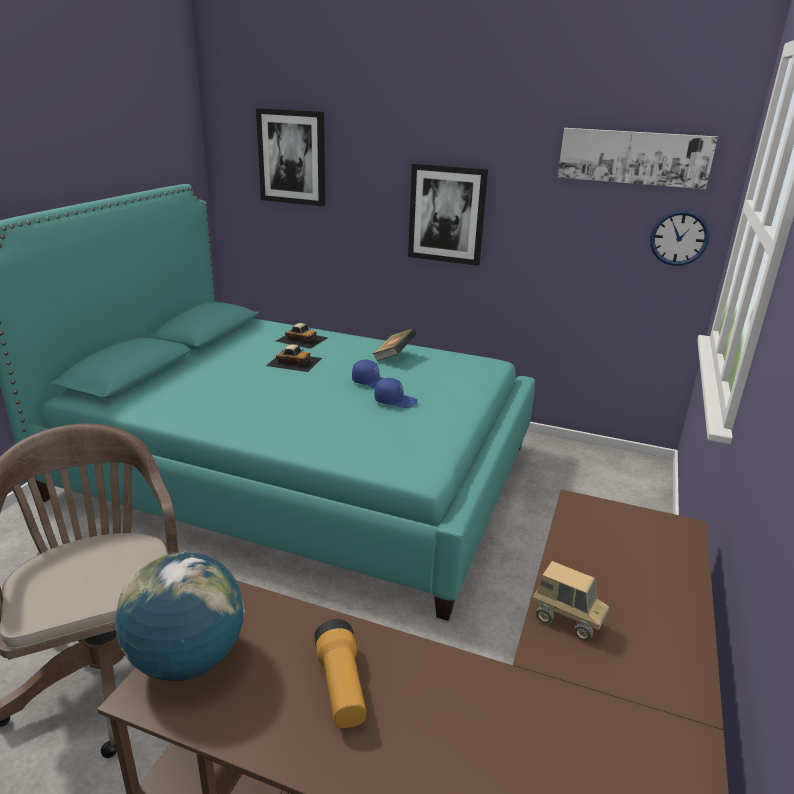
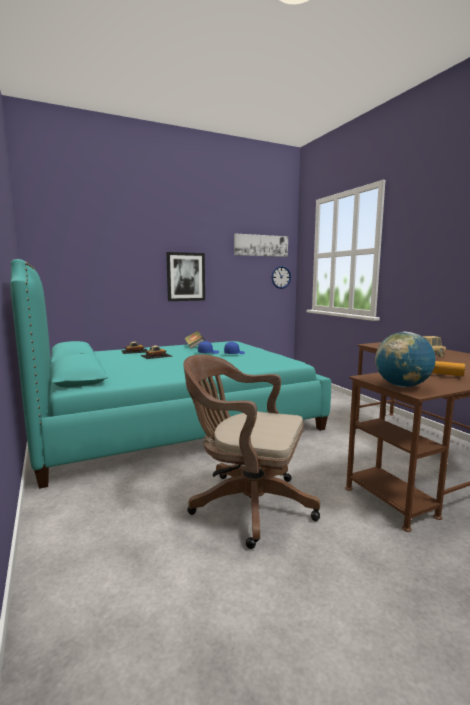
camera: 45 degrees left, 15 degrees down
picture [256,108,325,206] -> none

